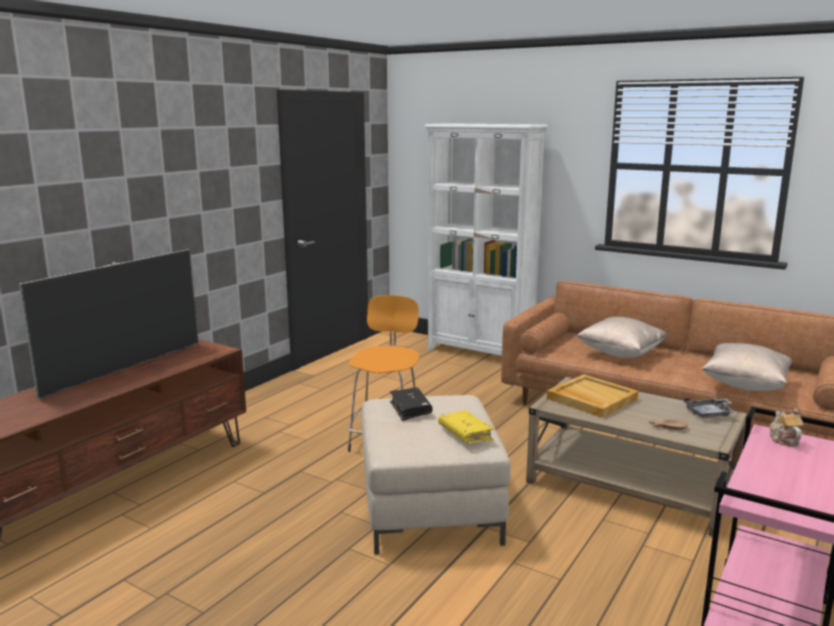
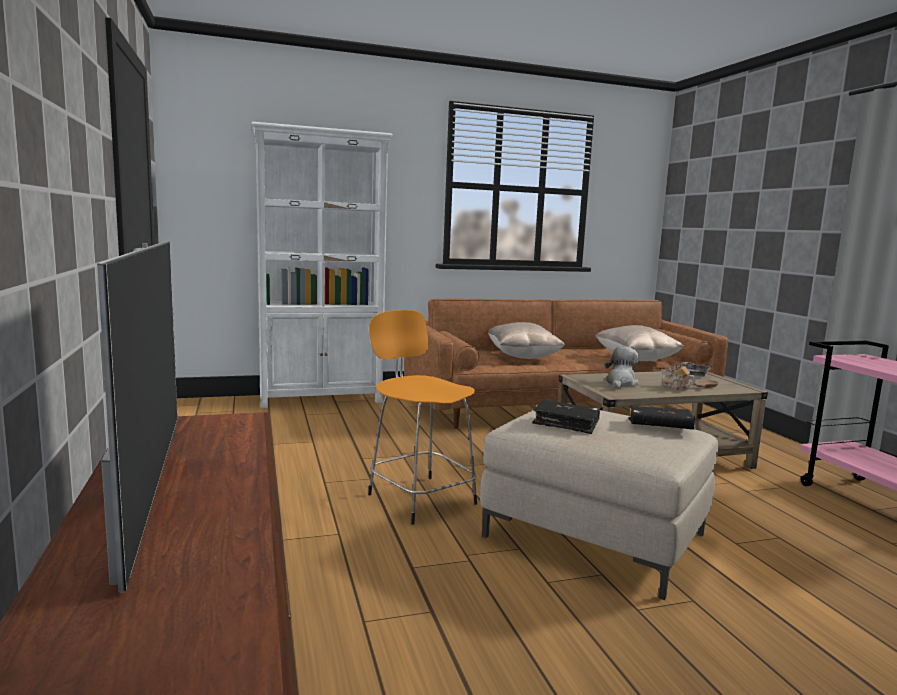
camera: 50 degrees left, 5 degrees down
yellow book [438,411,495,443] -> black book [628,405,695,430]
beige tray [547,374,639,418] -> plush toy [605,347,639,388]
teapot [769,408,804,447] -> teapot moved to [661,362,695,390]

